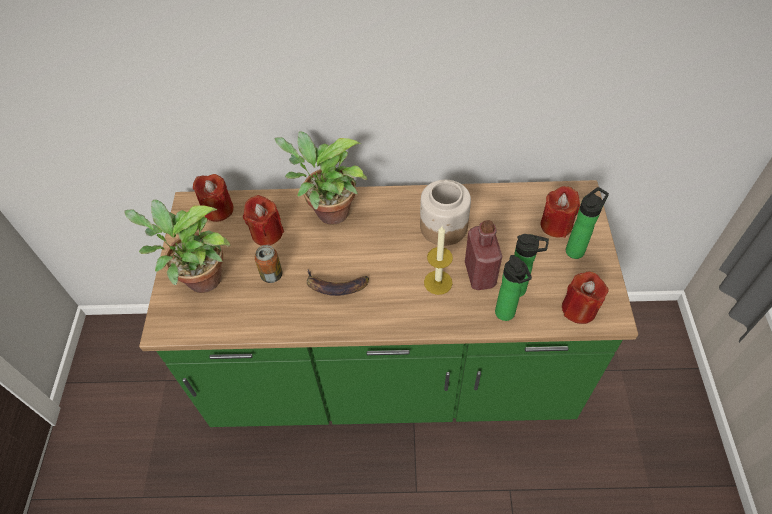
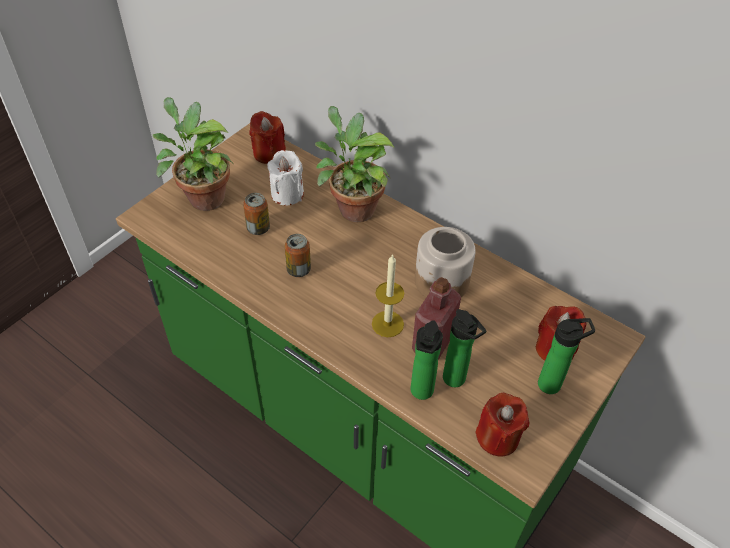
camera: 35 degrees right, 5 degrees down
red candle [243,195,284,246] -> white candle [267,150,304,205]
banana [307,269,369,296] -> can [285,234,311,277]

